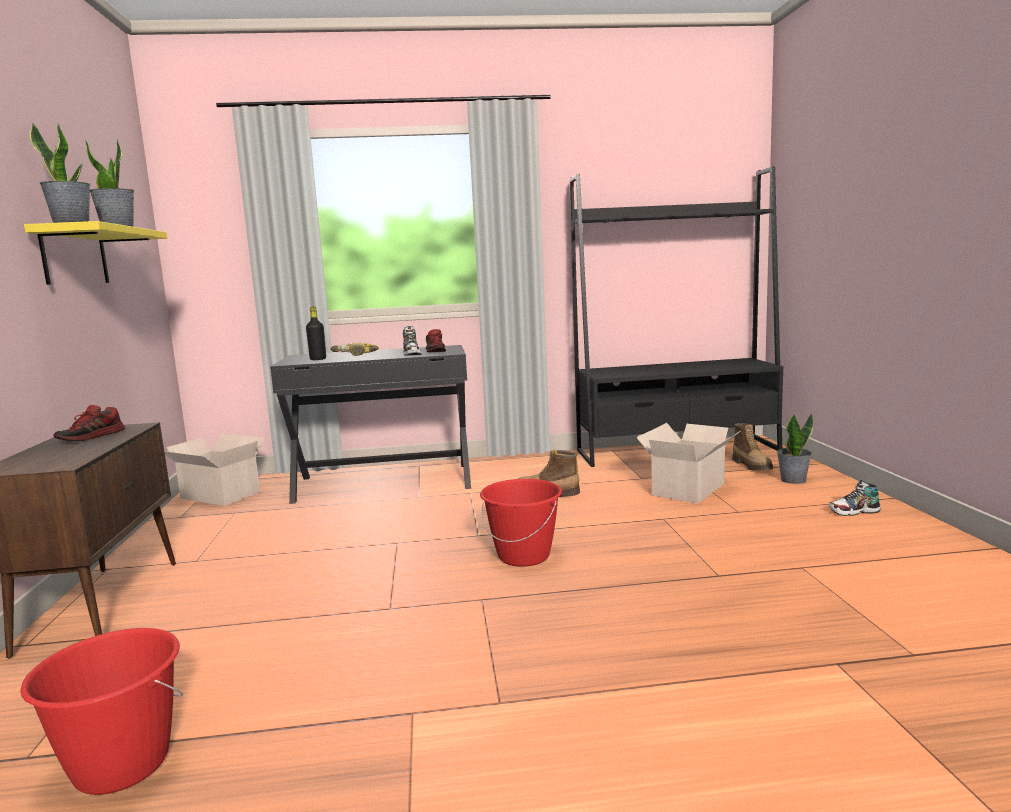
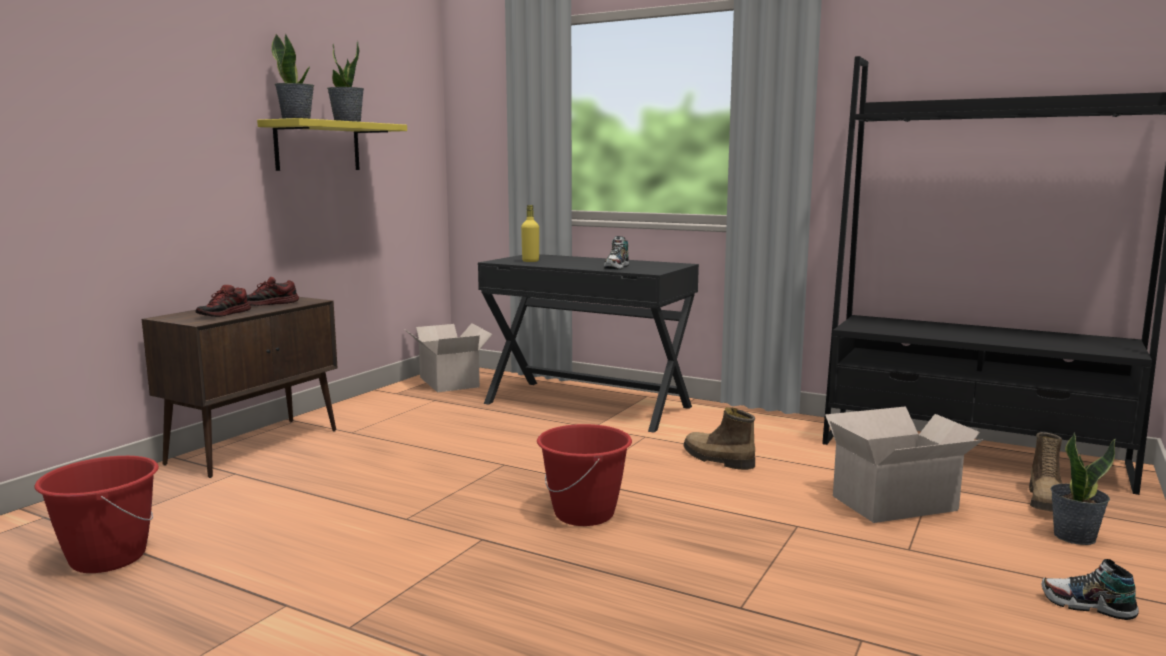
camera: 35 degrees right, 0 degrees up
black bottle [306,306,326,360] -> yellow bottle [521,205,539,262]
power drill [330,342,379,356] -> none
shoe [426,329,446,352] -> shoe moved to [196,285,251,317]

